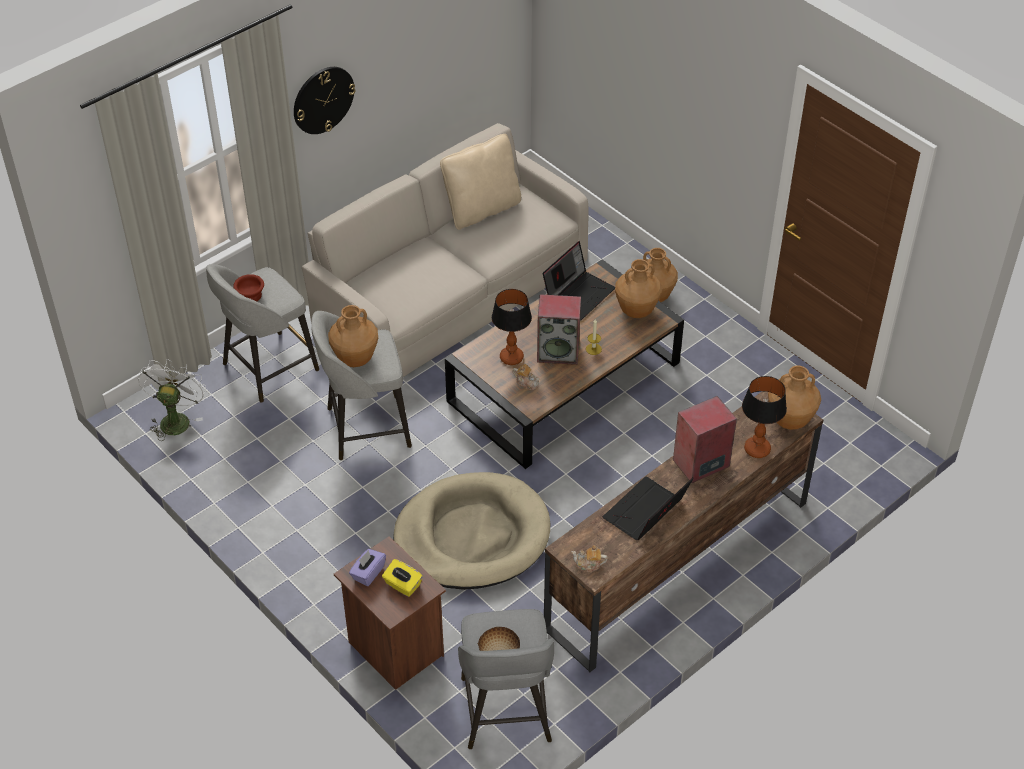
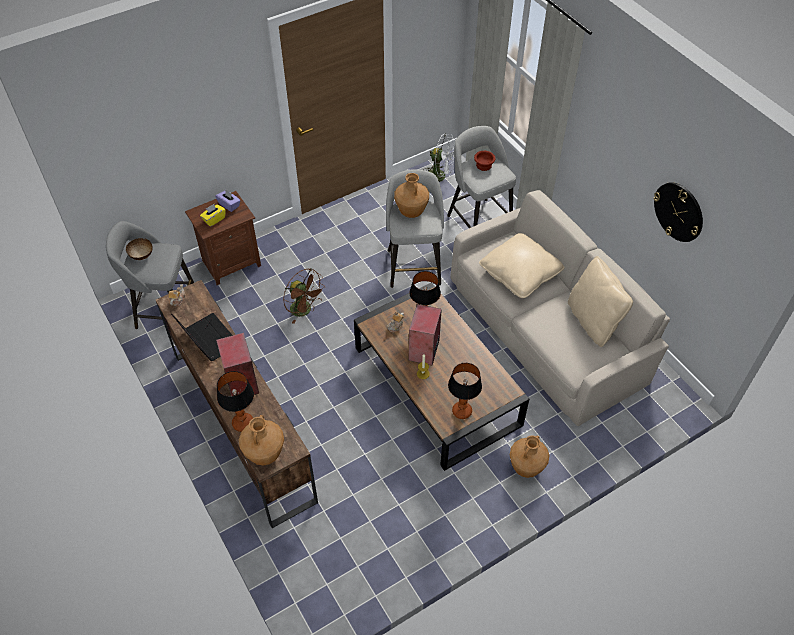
camera: 100 degrees right, 5 degrees up
wall clock [294,67,356,134] -> wall clock moved to [653,182,703,242]
beige dog bed [393,472,550,590] -> brown fan [283,268,326,324]
laptop [543,241,615,321] -> none
brown vase [615,259,662,318] -> table lamp [448,363,482,419]
none -> beige pillow [479,233,565,298]

